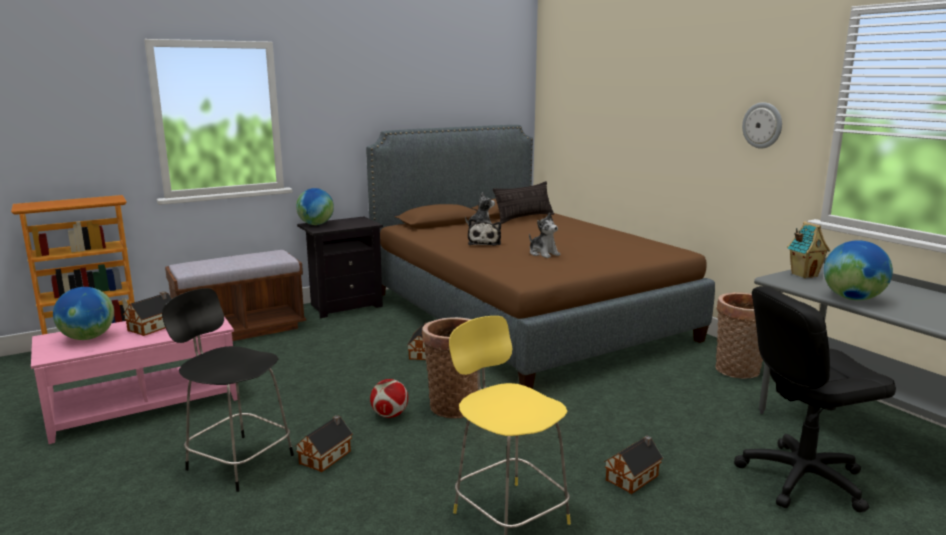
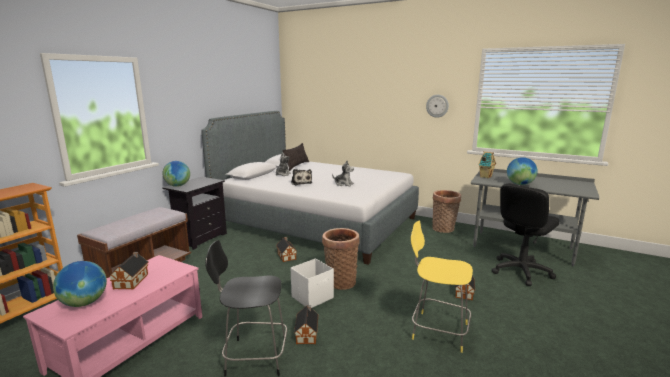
camera: 30 degrees left, 0 degrees up
brown bed [366,125,715,389] -> grey bed [201,111,419,264]
football [370,379,408,418] -> white storage box [291,258,334,308]

